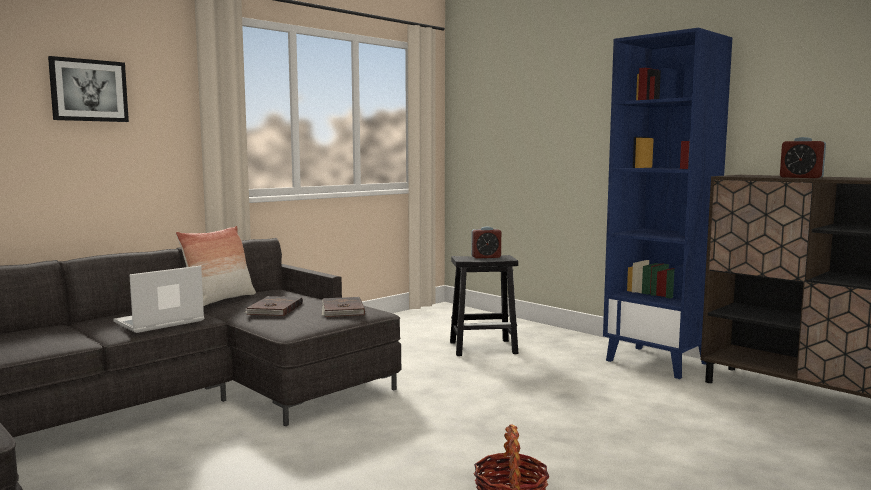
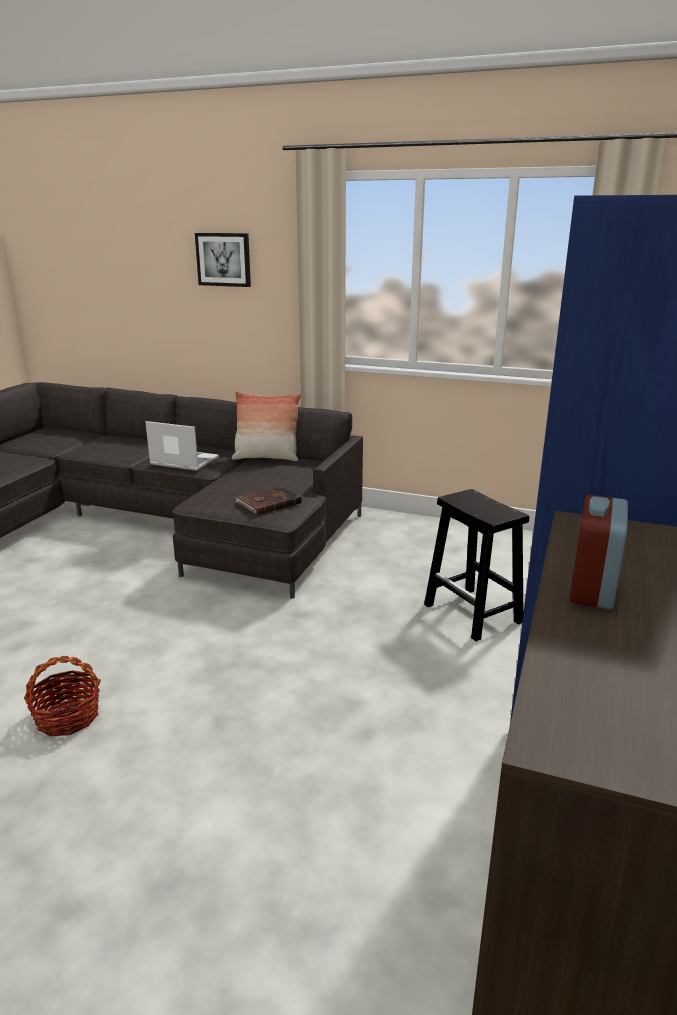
camera: 65 degrees right, 15 degrees up
brown book [243,296,303,316] -> none
alarm clock [471,226,501,258] -> none

